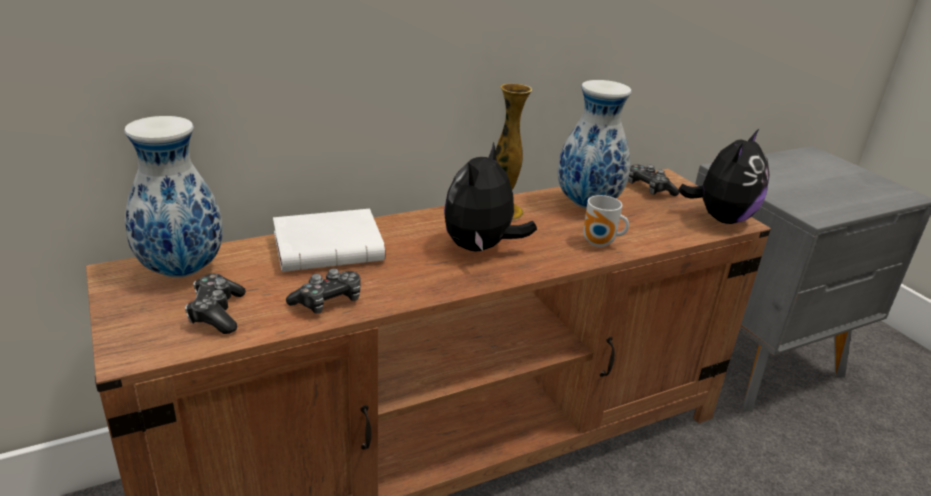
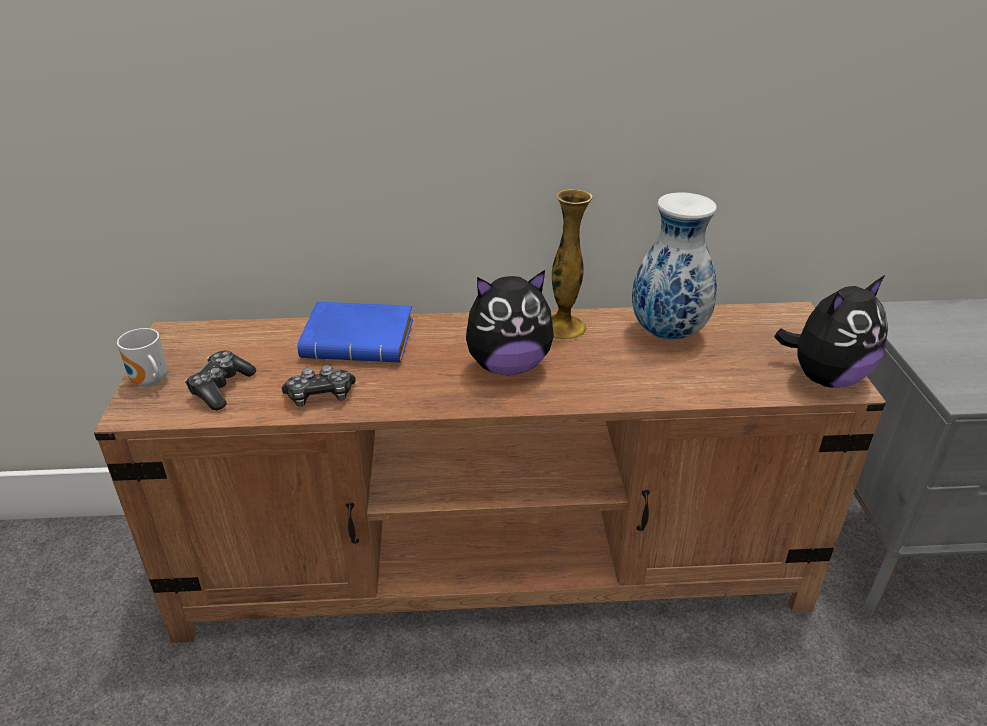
camera: 25 degrees right, 5 degrees up
vase [124,116,223,278] -> none
white book [273,209,386,272] -> blue book [298,302,413,363]
plush toy [444,142,537,251] -> plush toy turned 150 degrees counterclockwise [466,270,554,375]
mug [583,195,629,247] -> mug moved to [117,328,168,387]
game controller [628,164,679,196] -> none

